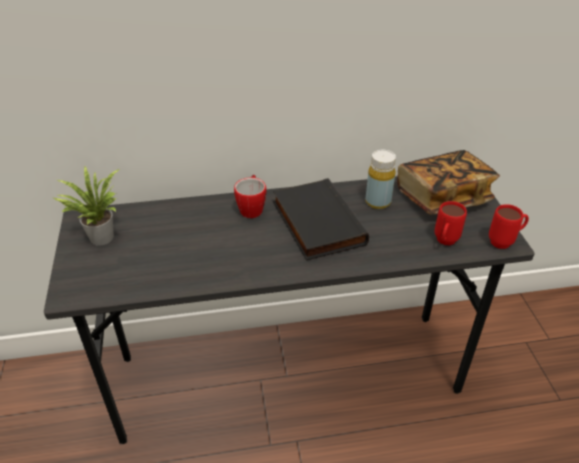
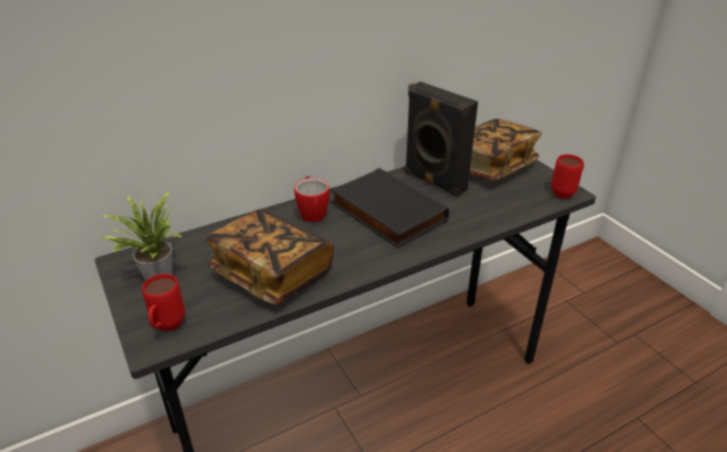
camera: 20 degrees left, 5 degrees down
yellow bottle [366,150,396,209] -> black speaker [405,81,478,197]
red mug [435,201,467,245] -> red mug moved to [142,274,185,331]
none -> book [206,209,334,305]

